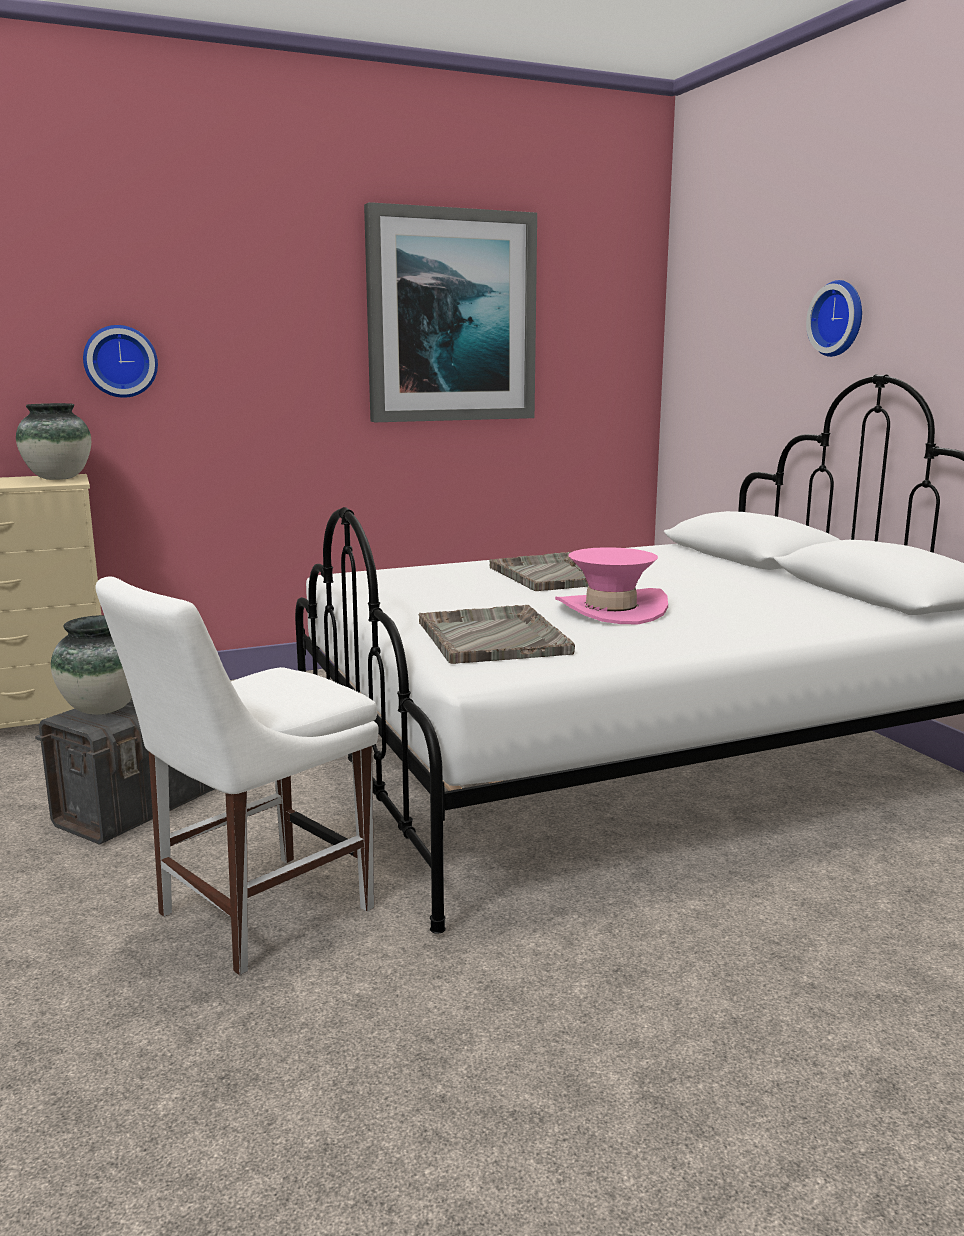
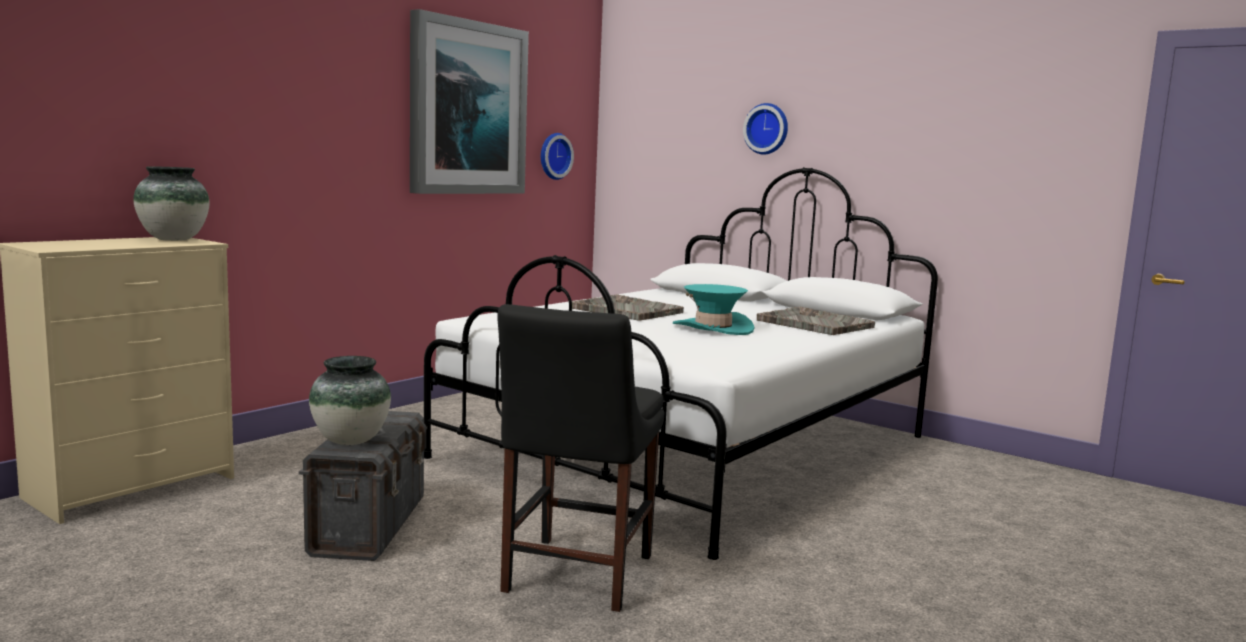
camera: 30 degrees left, 5 degrees down
wall clock [83,325,158,398] -> wall clock moved to [541,133,574,180]
white chair [95,576,379,975] -> black chair [497,304,665,612]
grey tray [418,605,575,664] -> grey tray moved to [757,307,875,335]
pink hat [555,547,668,624] -> turquoise hat [673,284,754,335]

